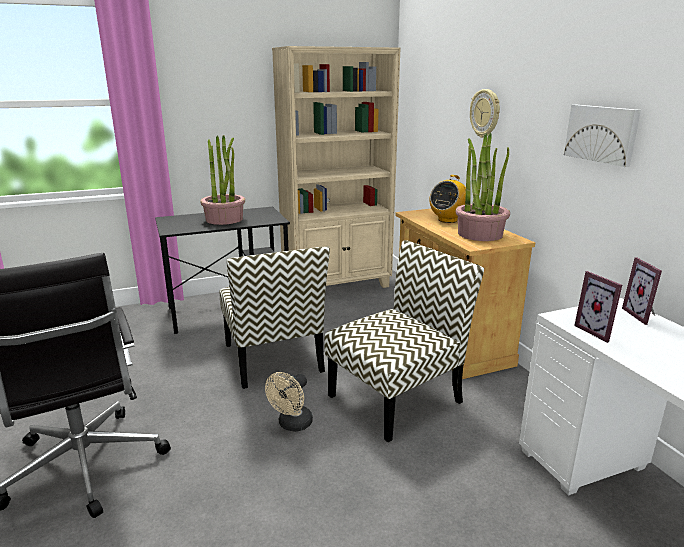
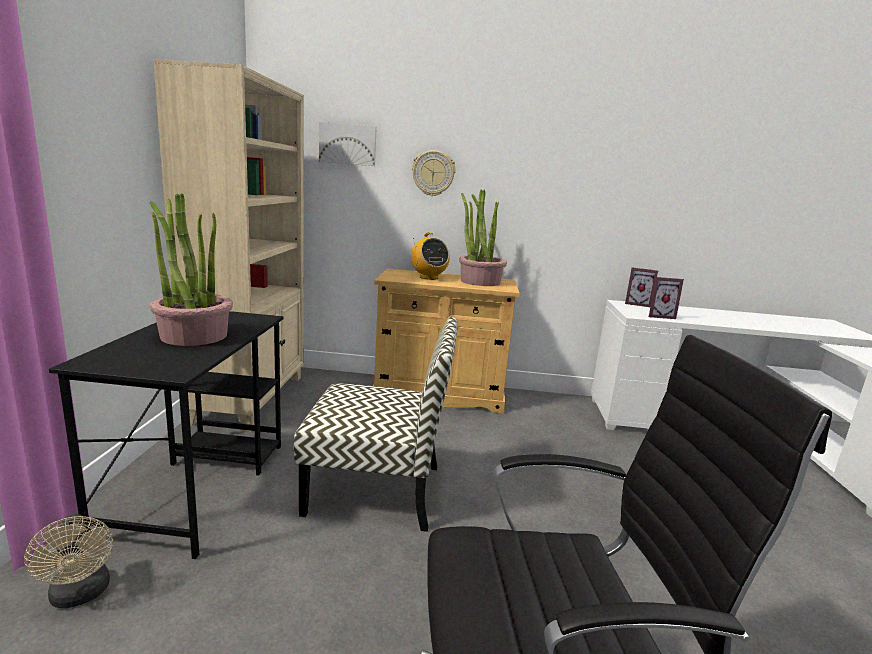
camera: 65 degrees left, 5 degrees down
beige fan [265,372,313,432] -> beige fan moved to [24,514,113,608]
chair [324,240,484,442] -> none
picture [564,105,641,167] -> picture moved to [319,122,377,166]

